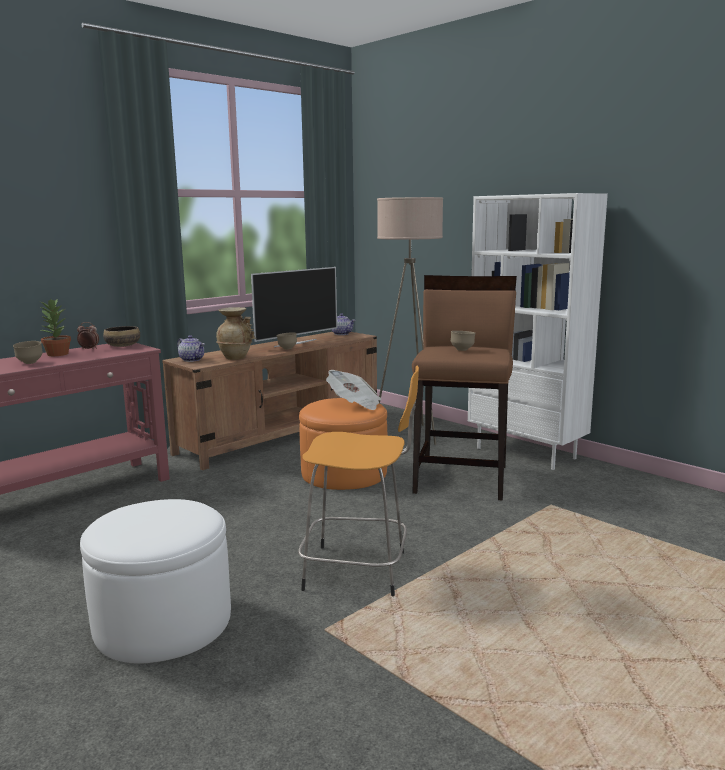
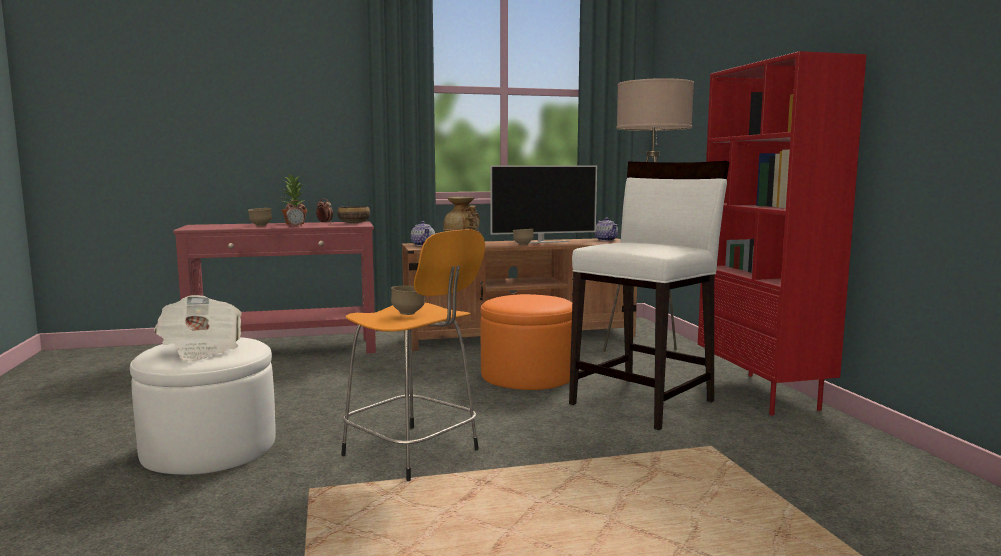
camera: 30 degrees right, 5 degrees down
newspaper [326,370,382,410] -> newspaper moved to [154,295,241,361]
brown stool [412,275,517,501] -> white stool [569,161,730,430]
brown bowl [451,331,476,351] -> brown bowl moved to [391,286,425,315]
white bookcase [468,193,608,470] -> red bookcase [698,51,867,415]
none -> alarm clock [286,200,305,227]

